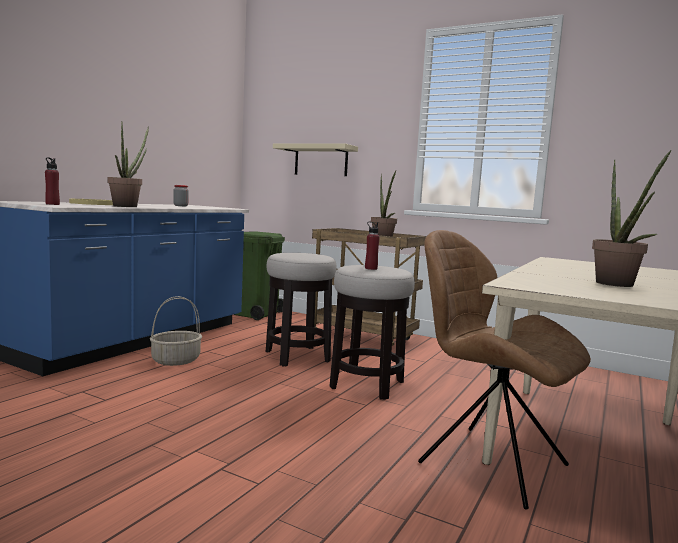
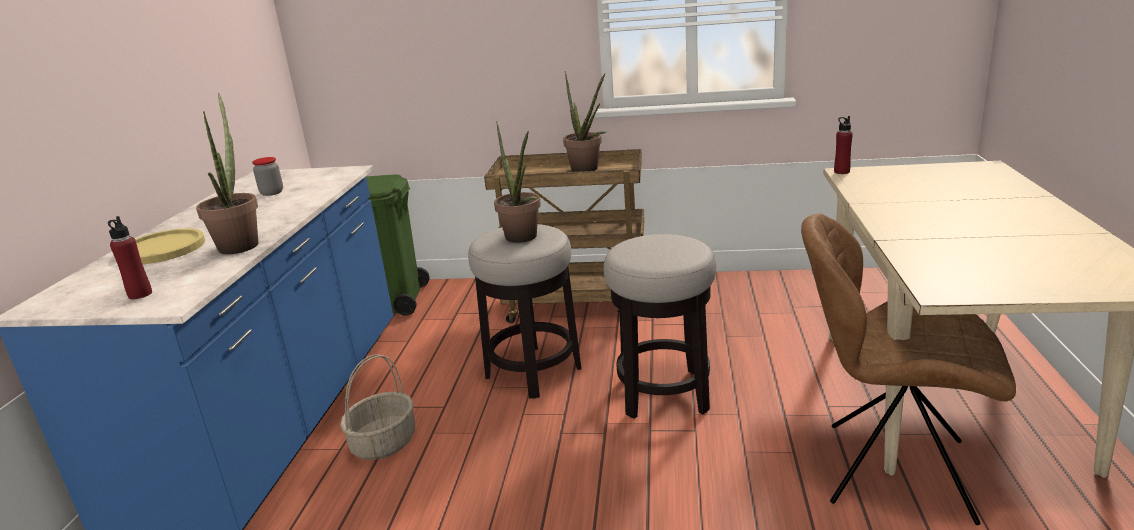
camera: 20 degrees left, 15 degrees up
beige shelf [273,143,358,176] -> none
red bottle [365,222,380,270] -> red bottle moved to [834,116,853,174]
potted plant [592,150,672,287] -> potted plant moved to [494,122,541,243]

